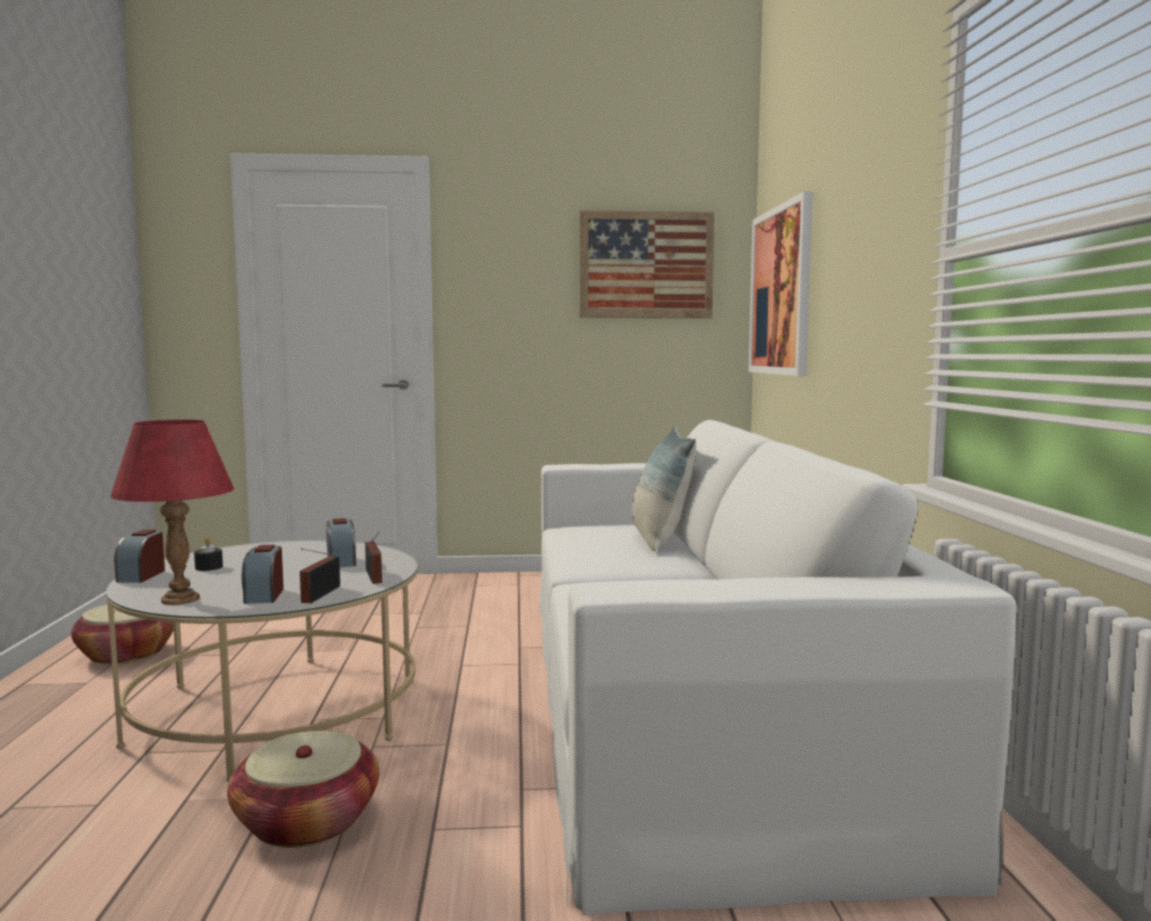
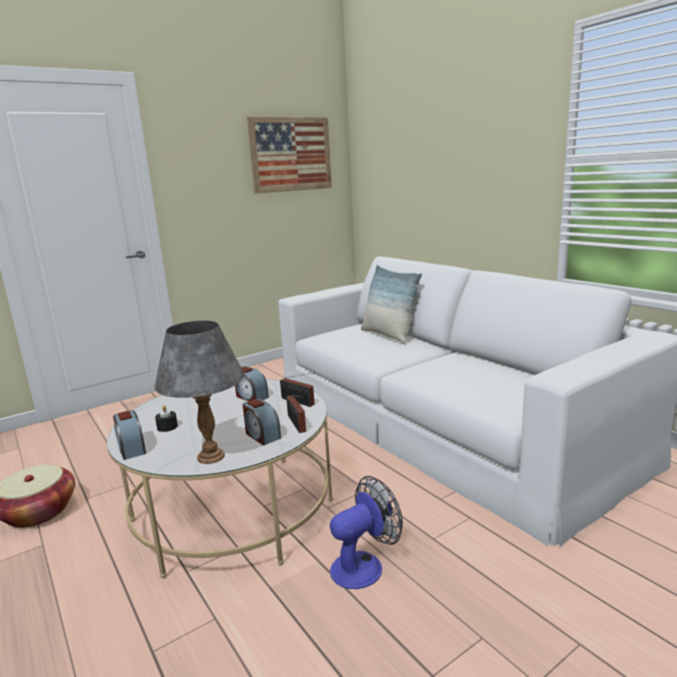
camera: 30 degrees left, 10 degrees up
red table lamp [110,420,234,605] -> grey table lamp [154,321,244,464]
basket [227,731,379,848] -> fan [330,476,403,589]
picture [749,191,813,376] -> none

